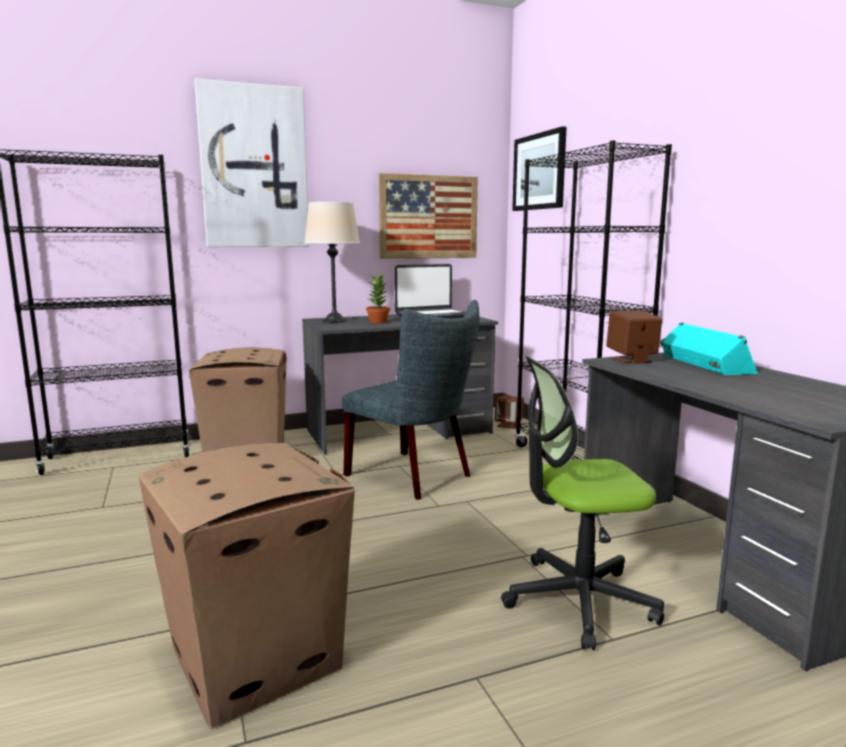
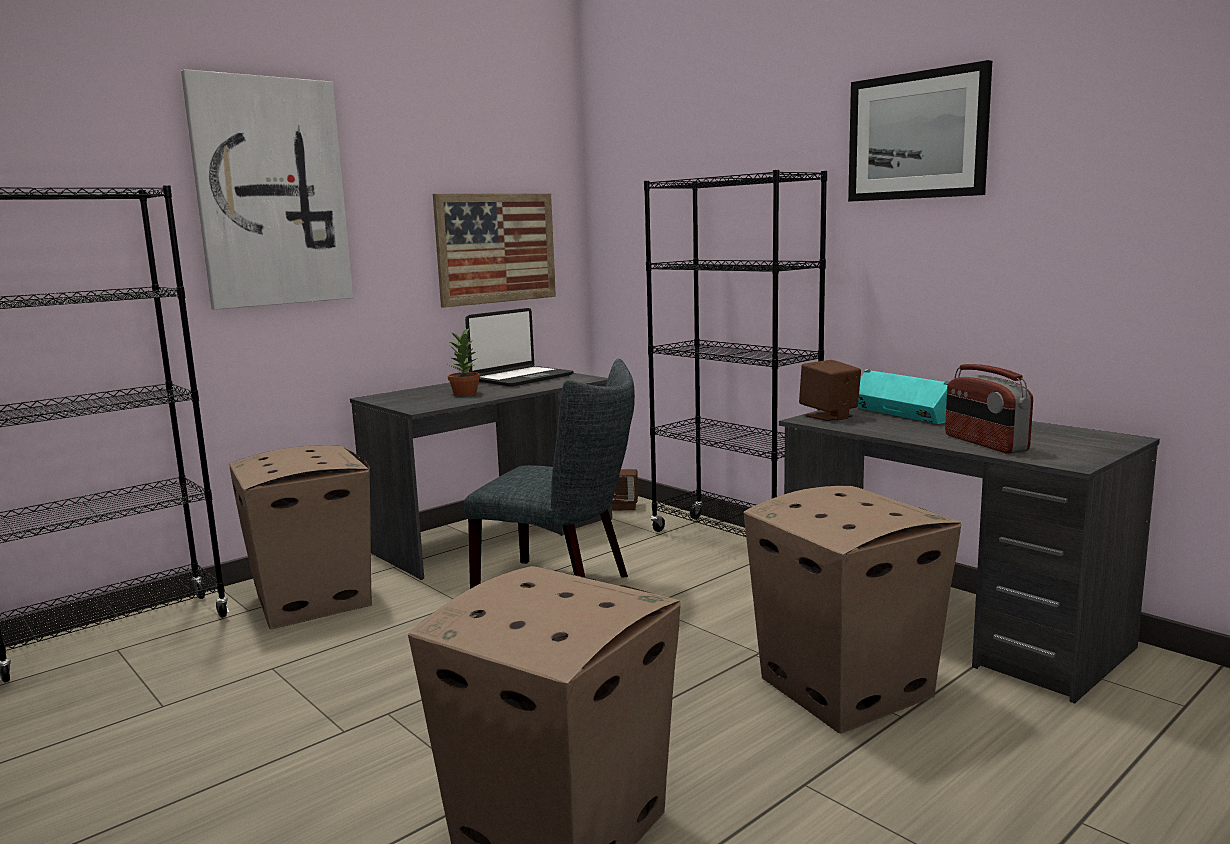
camera: 20 degrees left, 0 degrees up
beige table lamp [304,202,360,322] -> none
office chair [501,356,664,650] -> cardboard box [743,486,961,733]
picture [512,126,567,211] -> picture moved to [848,60,992,201]
none -> radio [945,364,1033,454]

